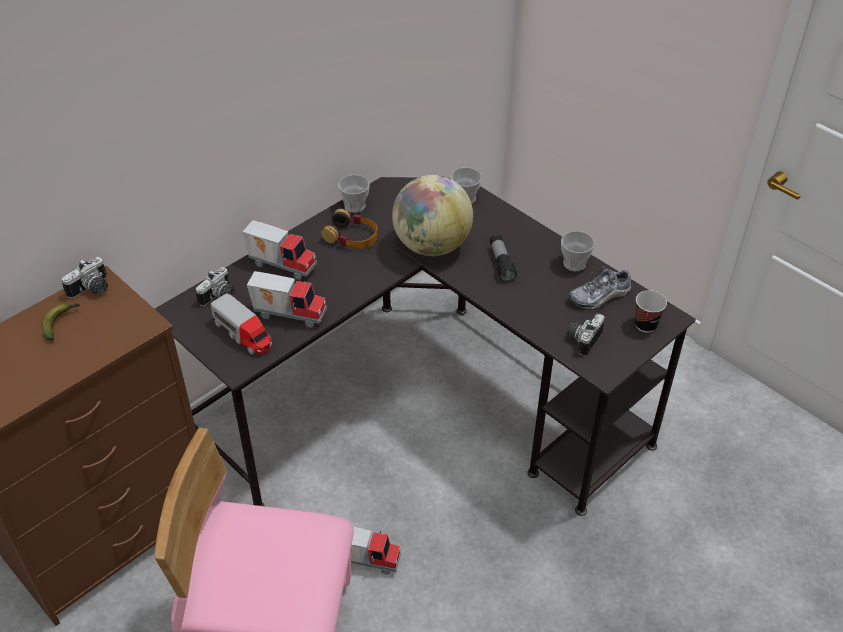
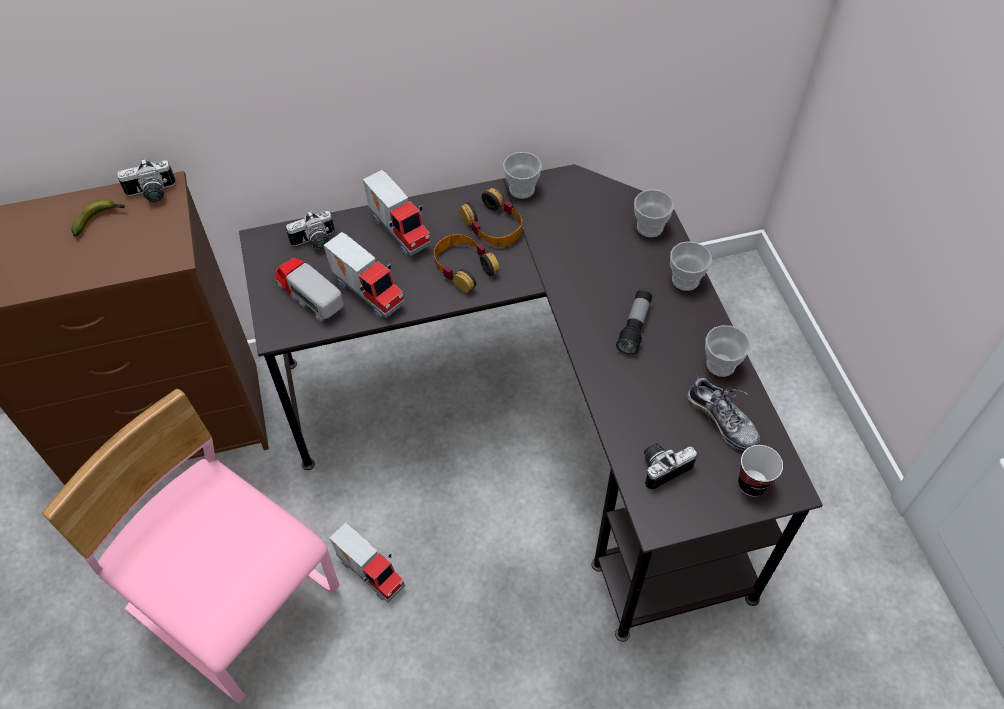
camera: 30 degrees right, 10 degrees up
toy truck [211,294,272,355] -> toy truck turned 150 degrees clockwise [275,258,344,322]
globe [392,175,473,256] -> none
shoe [568,266,631,309] -> shoe turned 135 degrees counterclockwise [687,376,760,451]
none -> headphones [434,234,500,293]
none -> cup [670,241,712,291]

